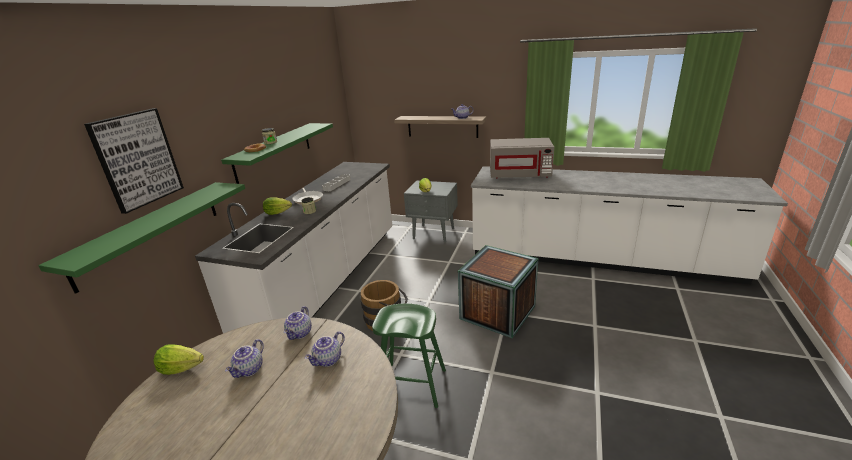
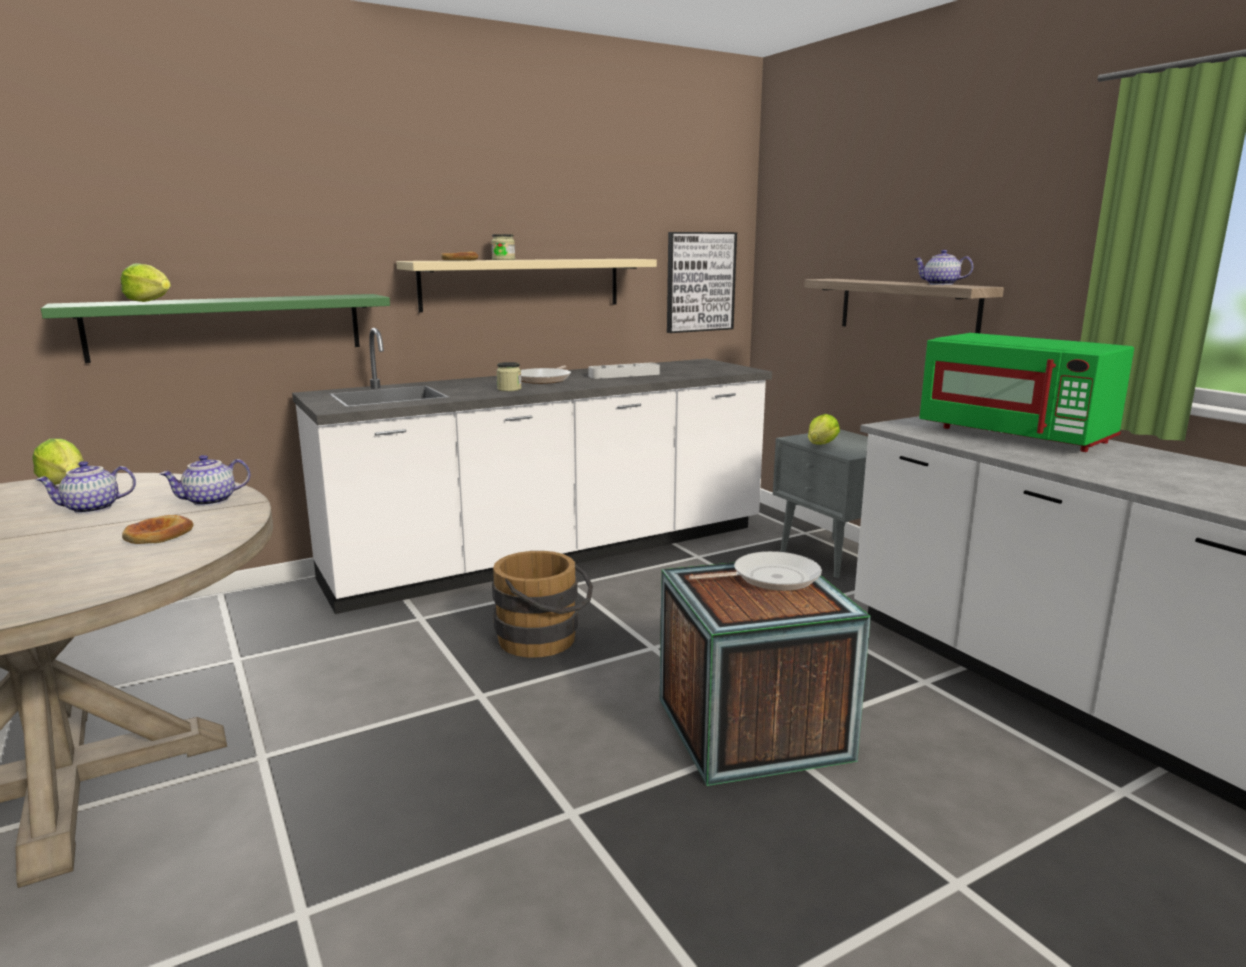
camera: 40 degrees right, 10 degrees down
picture [84,108,184,214] -> picture moved to [667,232,737,333]
green shelf [221,123,333,184] -> beige shelf [396,259,657,312]
lettuce [263,198,292,215] -> lettuce moved to [120,263,171,302]
teapot [305,331,345,367] -> bread [122,515,194,544]
green stool [372,303,446,408] -> none
grey microwave [490,138,554,178] -> green microwave [919,333,1134,452]
none -> frying pan [689,551,822,591]

